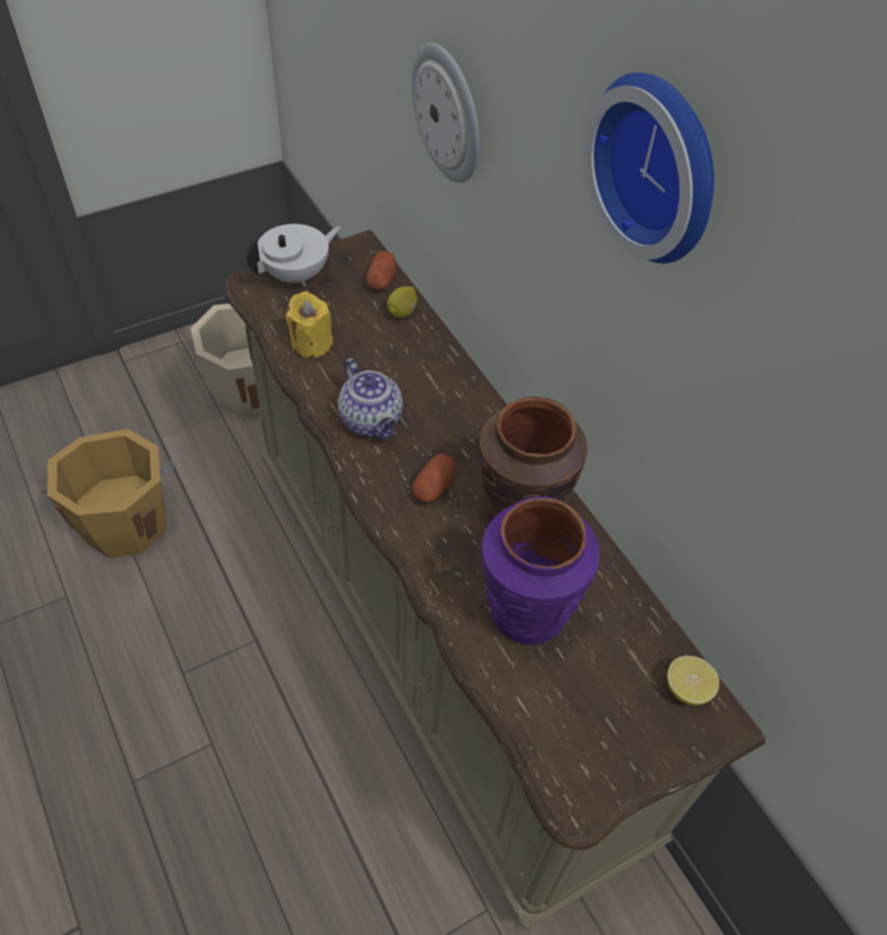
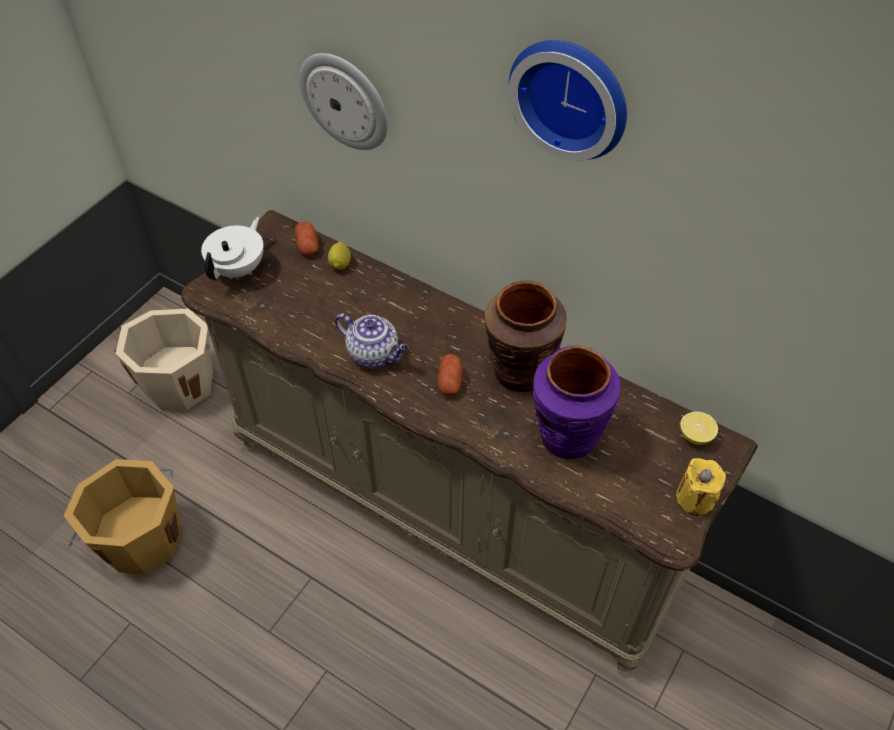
camera: 25 degrees left, 0 degrees up
yellow candle [286,291,333,358] -> yellow candle moved to [676,458,726,515]

